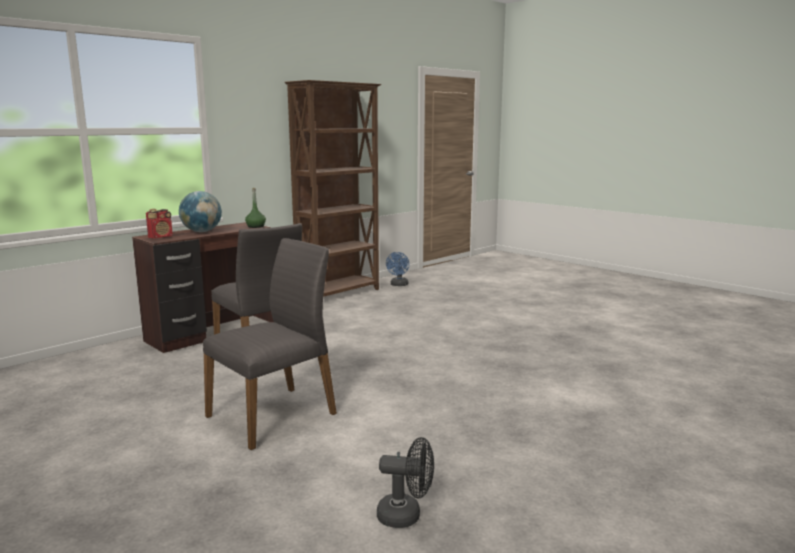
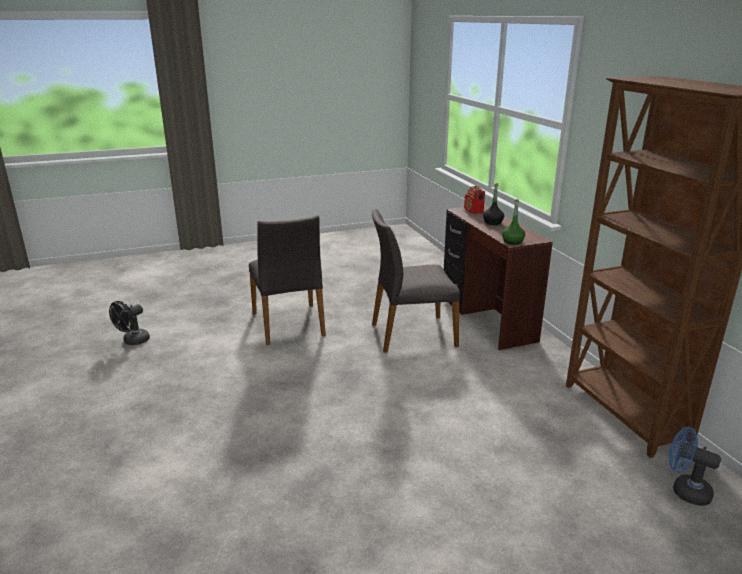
camera: 115 degrees right, 10 degrees up
globe [179,191,222,232] -> black bottle [483,183,504,225]

